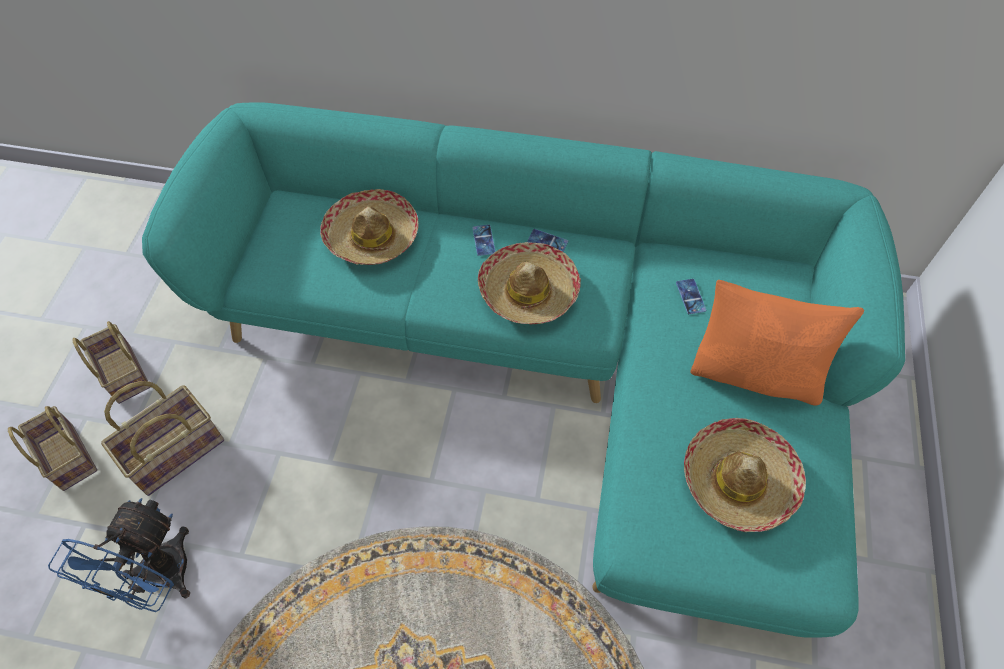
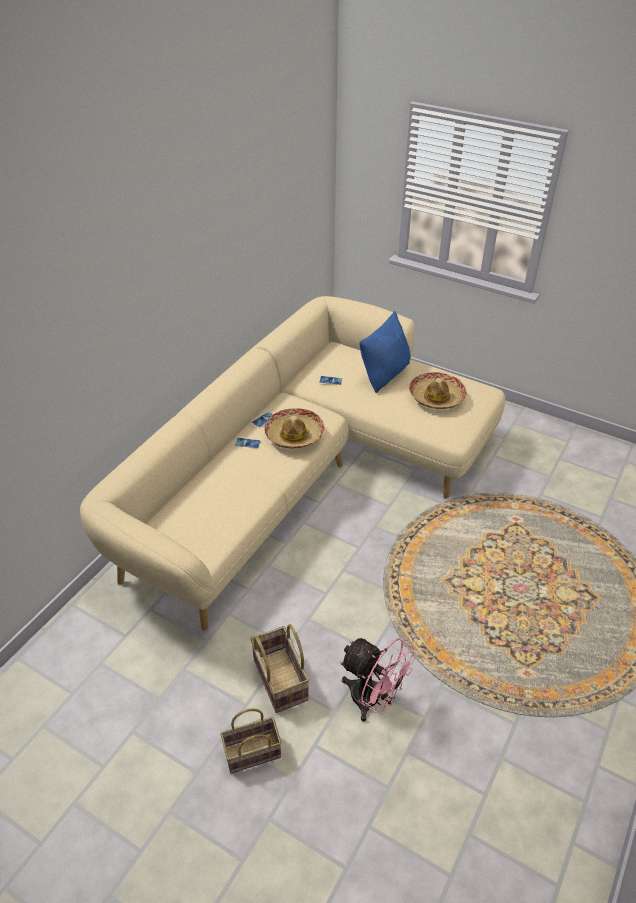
camera: 70 degrees left, 15 degrees down
blue fan [48,498,190,612] -> pink fan [339,638,417,722]
basket [73,321,150,404] -> none
turquoise sofa [142,102,905,638] -> beige sofa [80,296,505,630]
hat [320,189,419,265] -> none
orange pillow [690,280,864,406] -> blue pillow [359,311,411,393]

